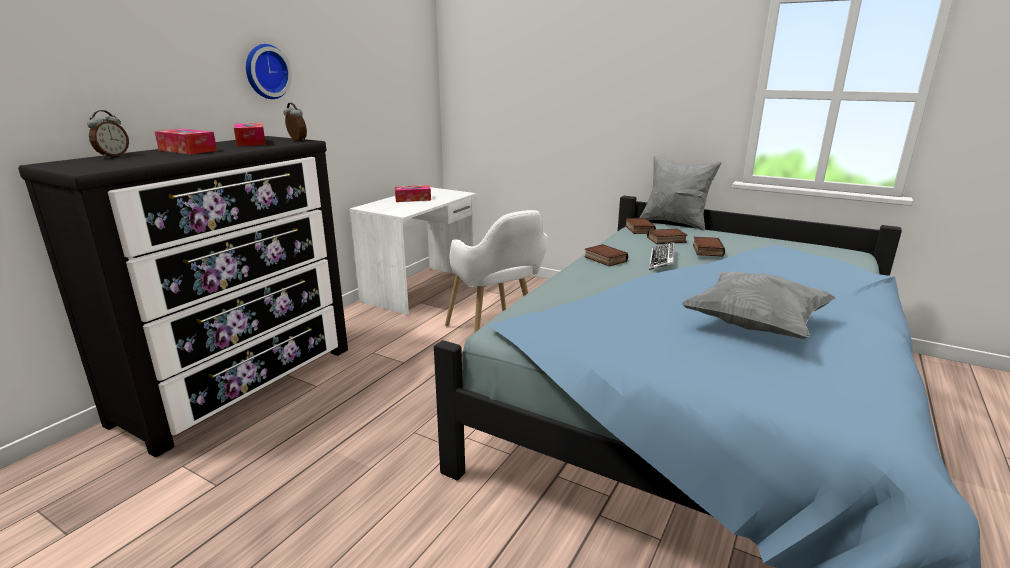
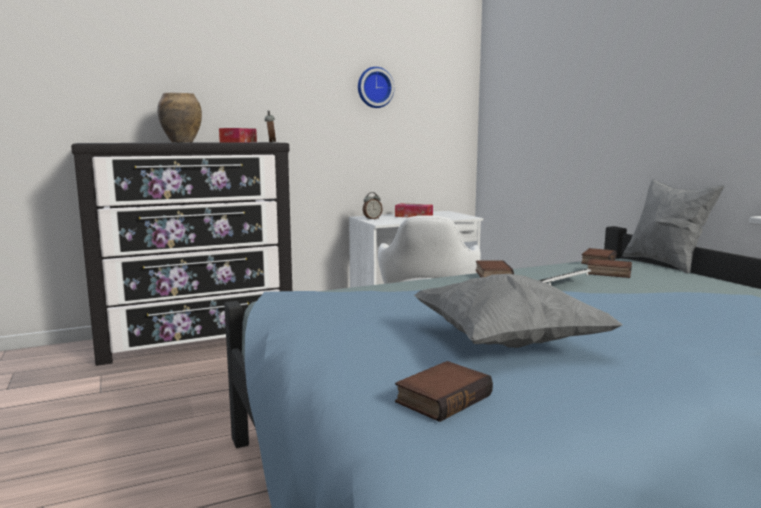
camera: 35 degrees right, 10 degrees down
alarm clock [87,110,129,158] -> alarm clock moved to [363,192,383,220]
tissue box [155,129,217,154] -> brown vase [157,93,202,143]
wall clock [246,44,292,99] -> wall clock moved to [358,67,394,108]
book [693,237,725,257] -> book moved to [395,361,493,422]

